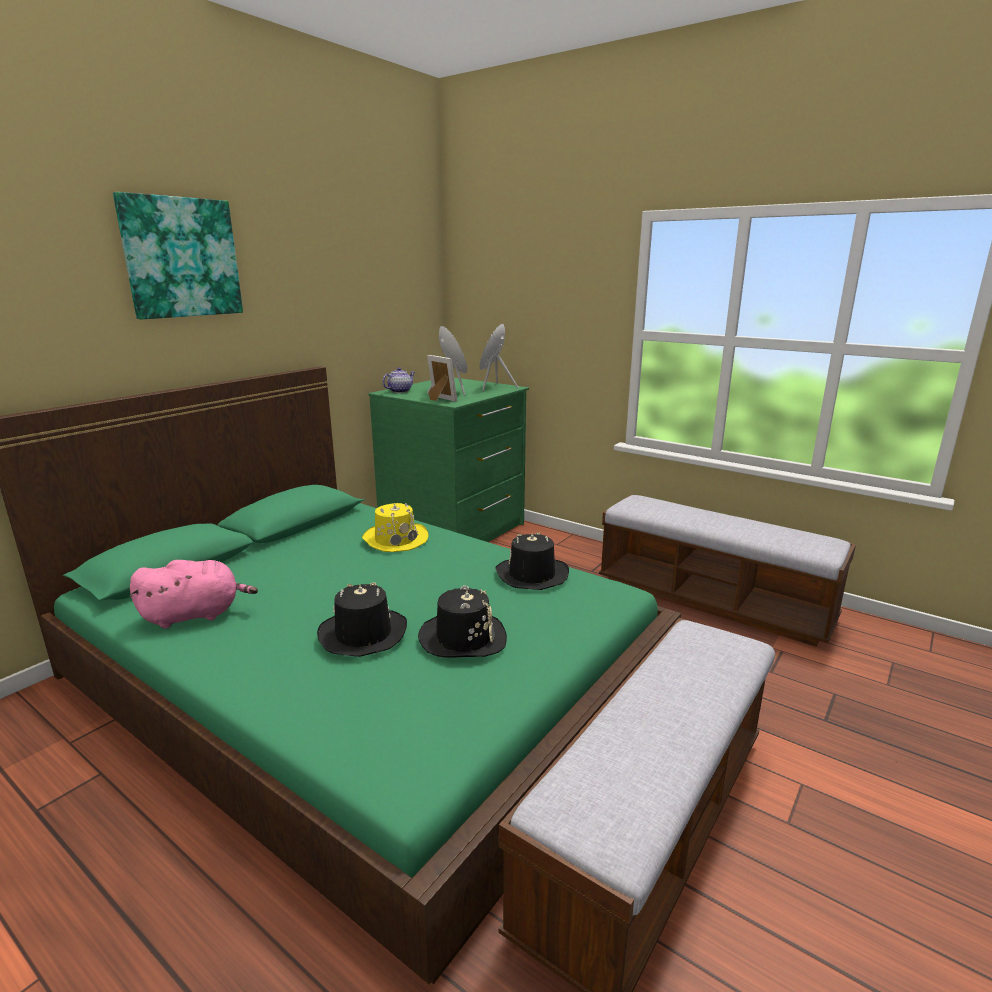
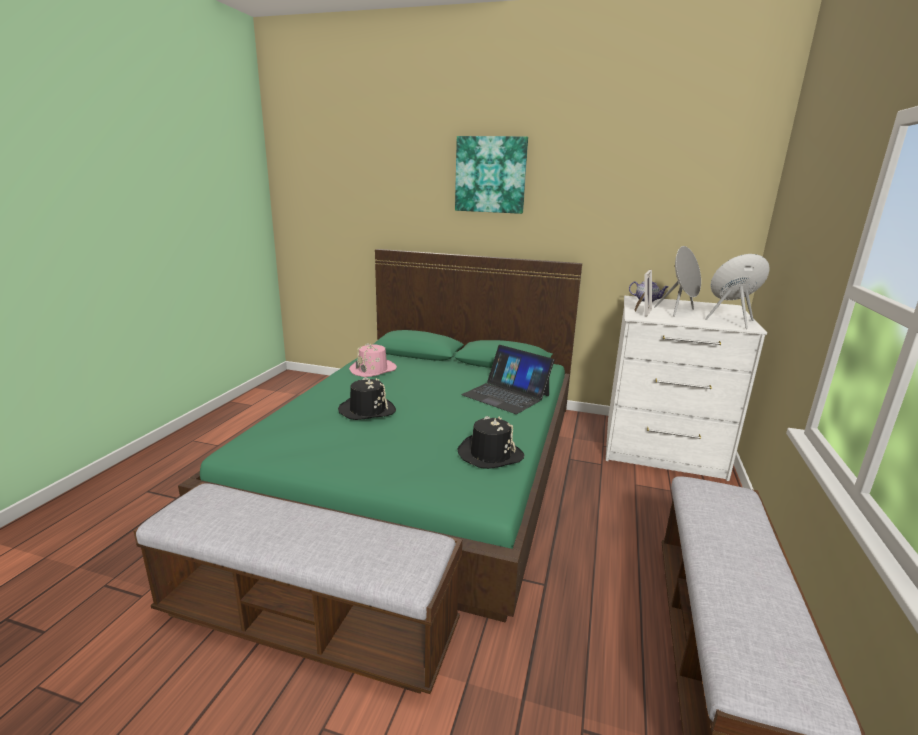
camera: 70 degrees right, 0 degrees up
pink plush toy [130,560,258,629] -> pink hat [349,343,397,377]
yellow hat [362,503,428,552] -> laptop [461,345,554,414]
green dresser [368,378,529,542] -> white dresser [606,296,767,481]
black hat [418,585,507,658] -> none

